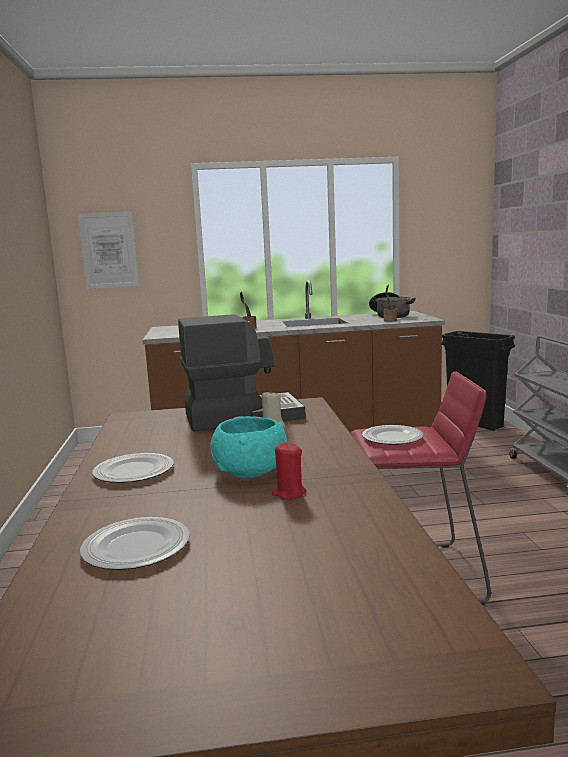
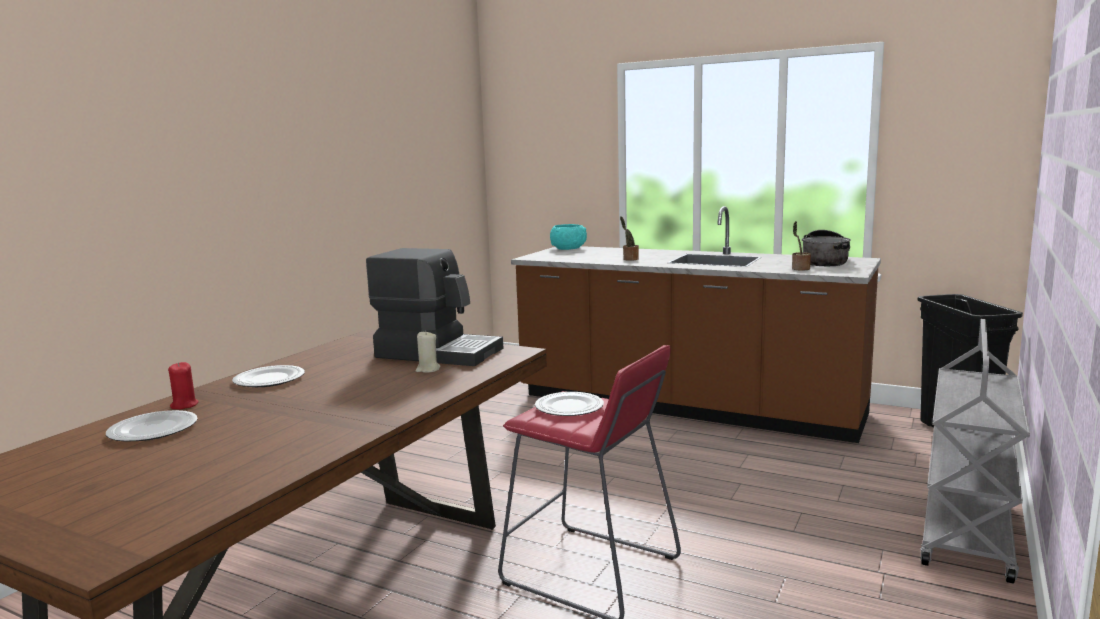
camera: 35 degrees right, 0 degrees up
picture [78,212,139,289] -> none
turquoise bowl [210,416,287,478] -> turquoise bowl moved to [550,224,587,250]
red candle [272,442,307,500] -> red candle moved to [168,362,198,409]

